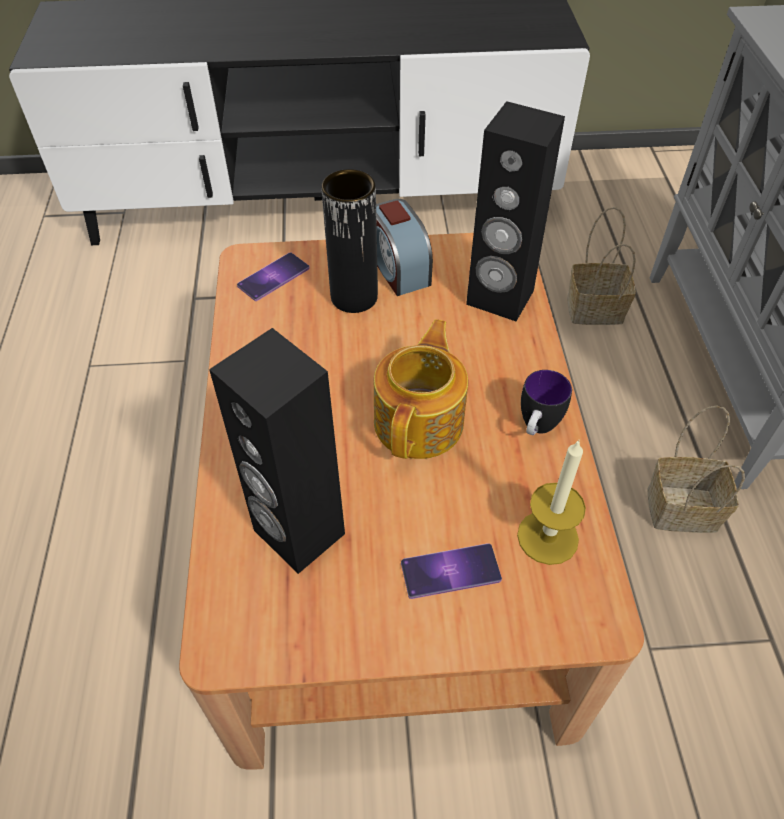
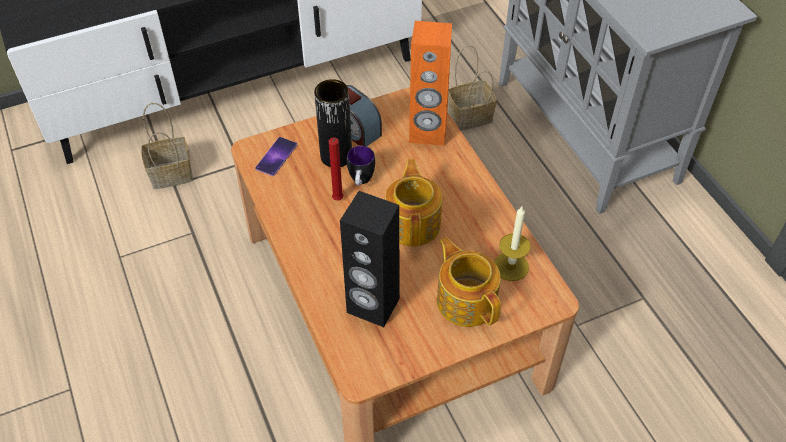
camera: 20 degrees left, 0 degrees up
phone [401,543,502,599] -> teapot [437,237,501,327]
black speaker [466,101,565,321] -> orange speaker [409,21,452,146]
mug [521,370,572,435] -> mug moved to [347,146,375,185]
basket [647,405,745,533] -> basket moved to [141,103,193,189]
none -> red candle [329,137,344,201]

